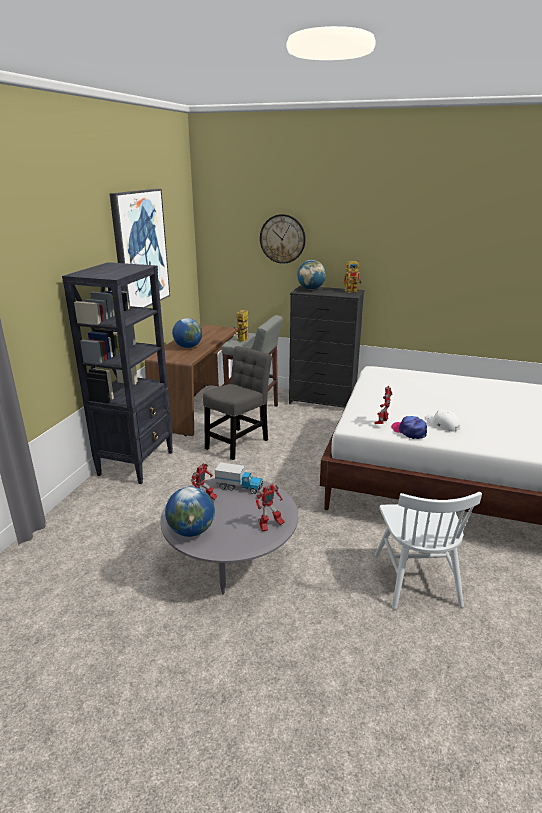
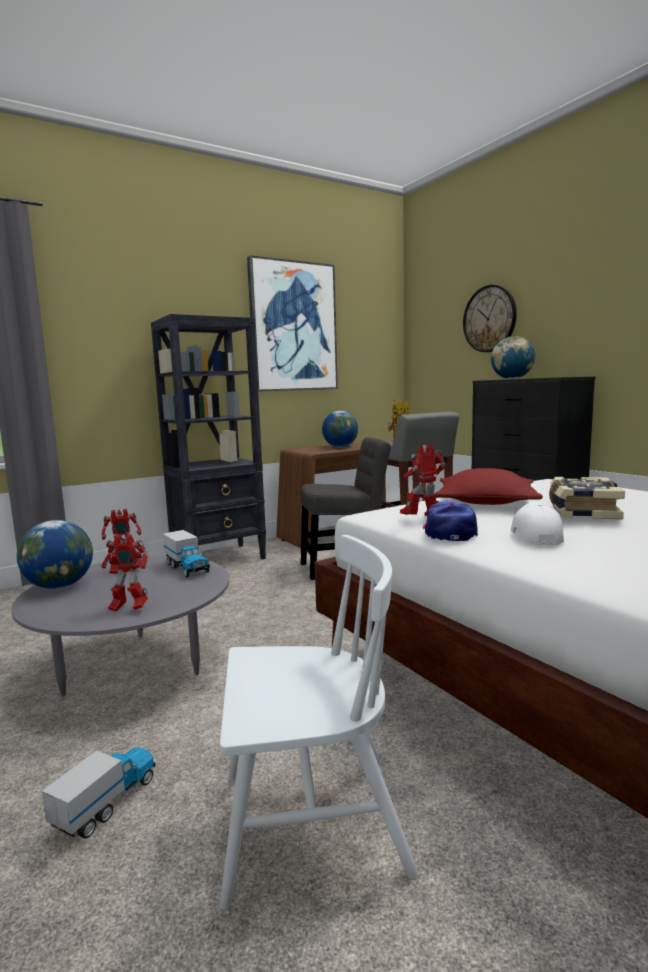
camera: 40 degrees right, 15 degrees down
toy robot [343,260,362,293] -> none
white chair [375,491,482,609] -> white chair turned 135 degrees counterclockwise [220,535,419,910]
none -> toy truck [42,747,155,839]
none -> red pillow [434,468,543,505]
none -> book [549,477,625,520]

